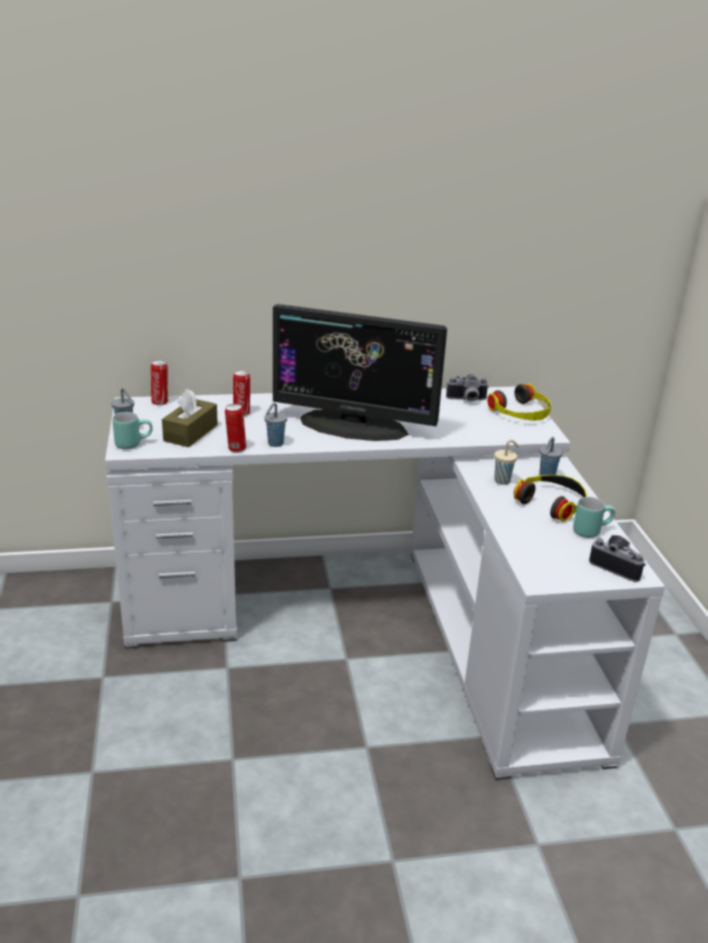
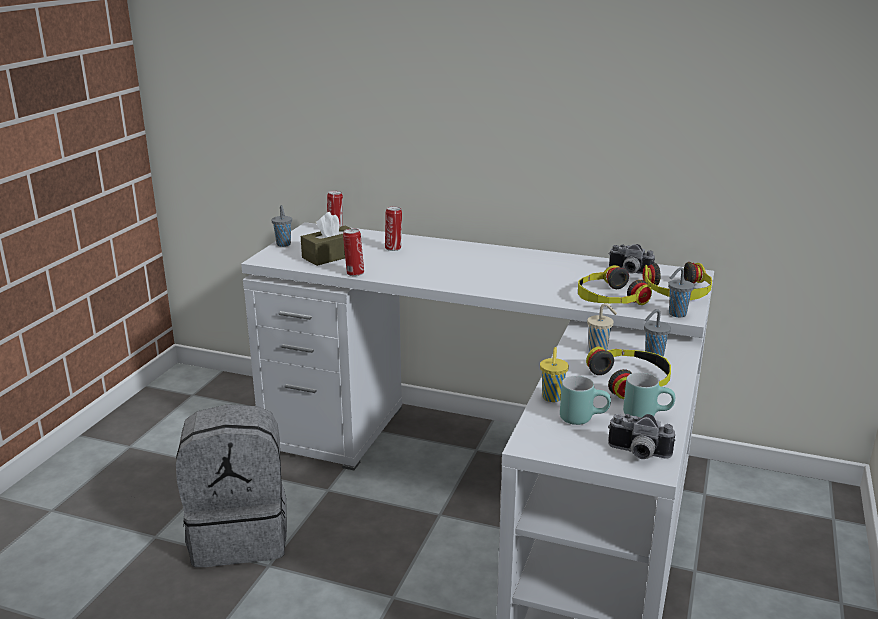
camera: 30 degrees right, 5 degrees down
turquoise mug [112,412,153,449] -> turquoise mug moved to [560,376,611,425]
grey cup [265,403,287,447] -> grey cup moved to [668,268,694,317]
monitor [273,304,447,441] -> none
camera [589,535,646,582] -> camera turned 135 degrees clockwise [608,414,676,459]
none -> grey backpack [176,404,287,567]
none -> yellow cup [540,347,569,402]
none -> headphones [578,265,652,305]

